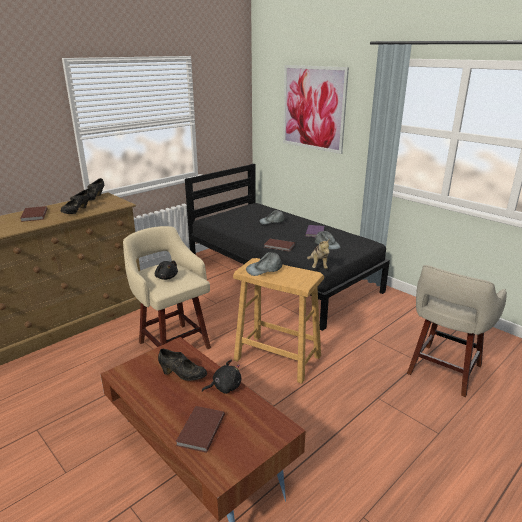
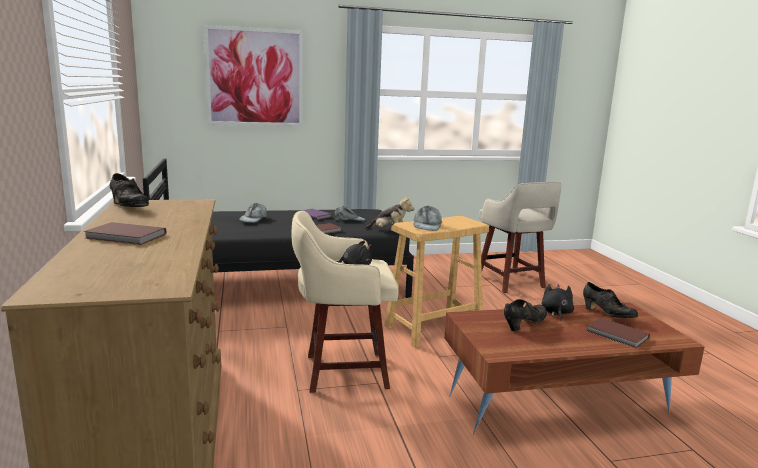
camera: 60 degrees left, 10 degrees down
black shoe [61,190,90,214] -> black shoe moved to [583,282,638,318]

